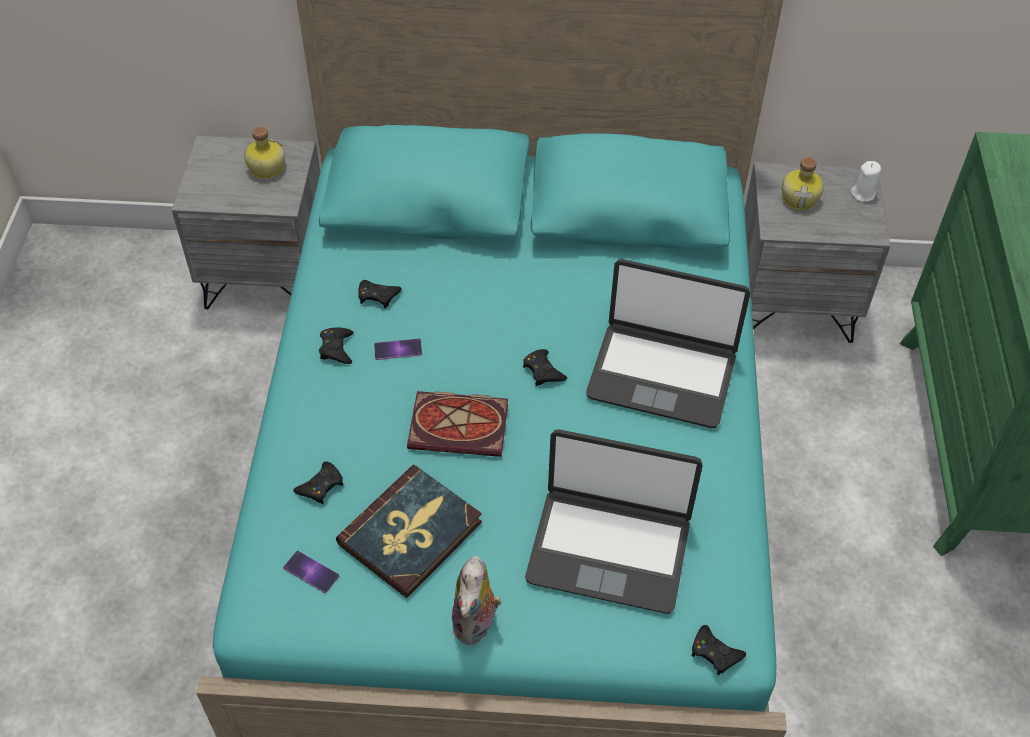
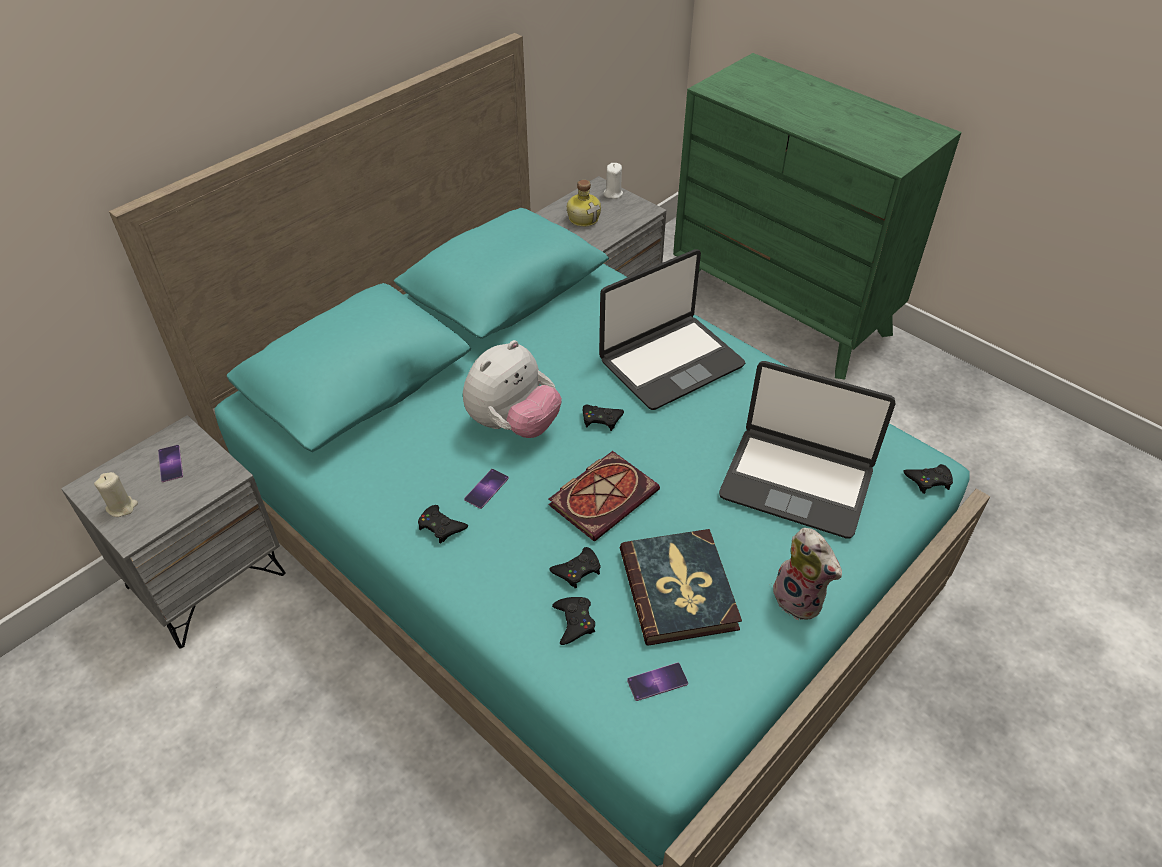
camera: 50 degrees left, 5 degrees down
bottle [244,127,285,179] -> phone [158,445,183,482]
black game controller [358,280,402,309] -> black game controller moved to [549,547,601,589]
laptop [525,429,703,614] -> laptop turned 60 degrees clockwise [719,361,896,538]
none -> beige candle [94,472,138,517]
none -> plush toy [463,340,562,438]

